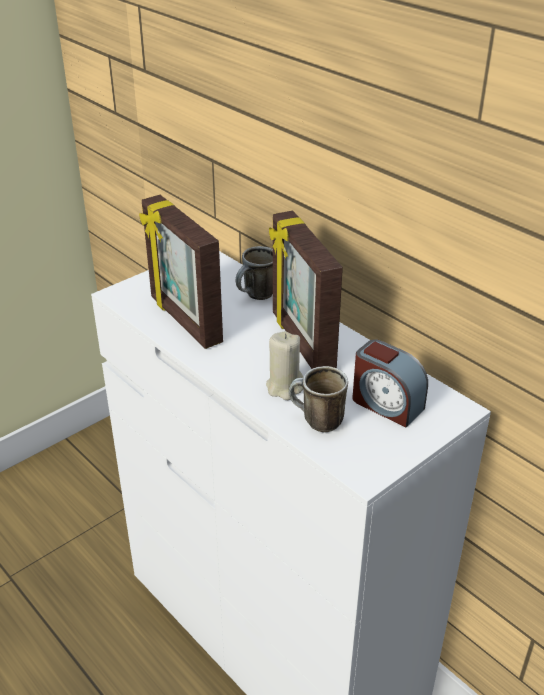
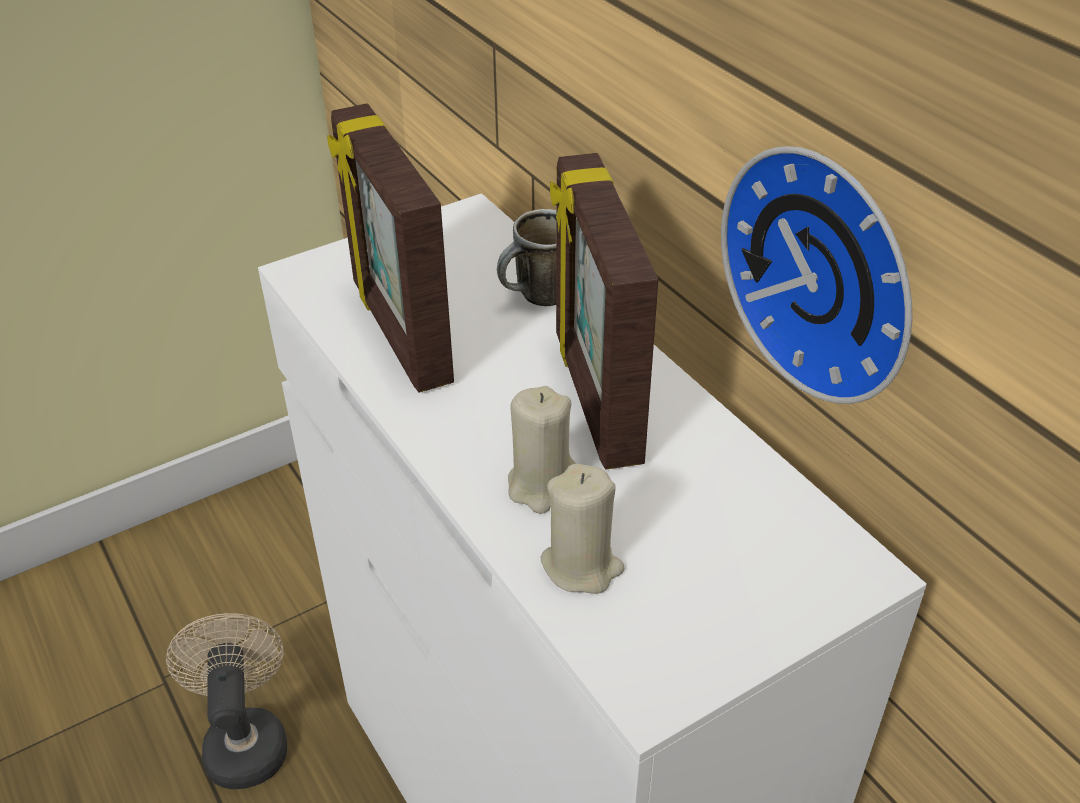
camera: 10 degrees right, 5 degrees up
mug [289,366,348,432] -> beige candle [541,464,625,594]
alarm clock [353,339,428,428] -> none
none -> beige fan [166,613,288,789]
none -> wall clock [721,146,912,404]

